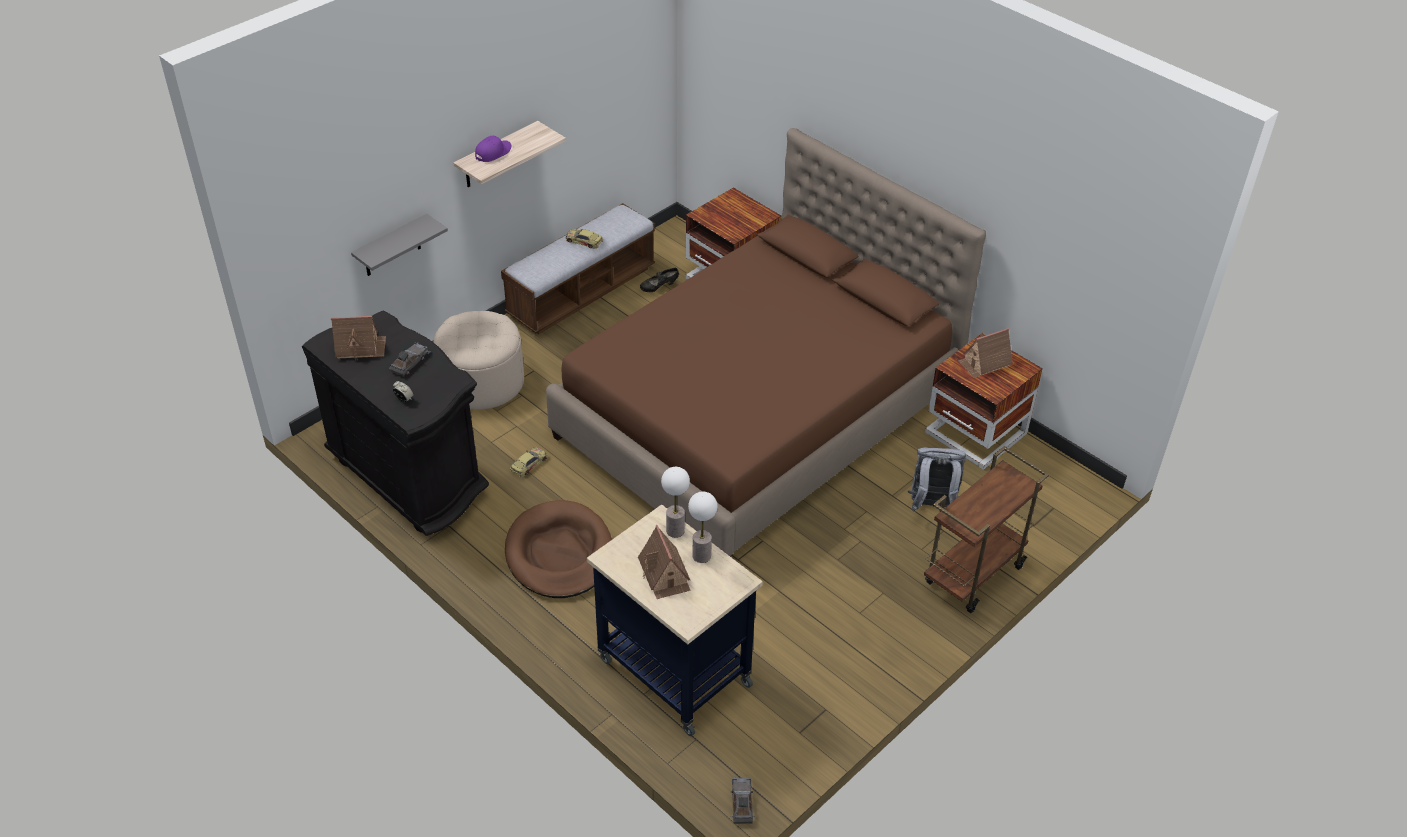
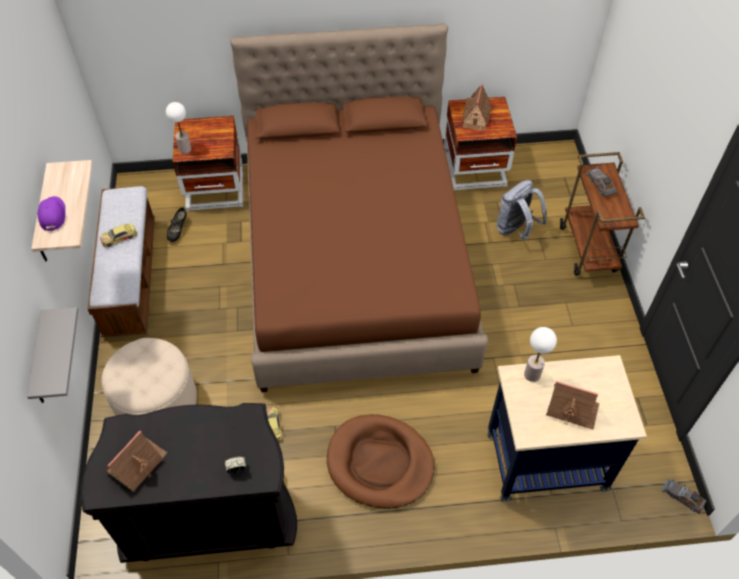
camera: 50 degrees left, 10 degrees up
grey toy car [389,342,430,376] -> grey toy car moved to [586,167,617,197]
table lamp [688,492,717,563] -> table lamp moved to [166,102,191,154]

